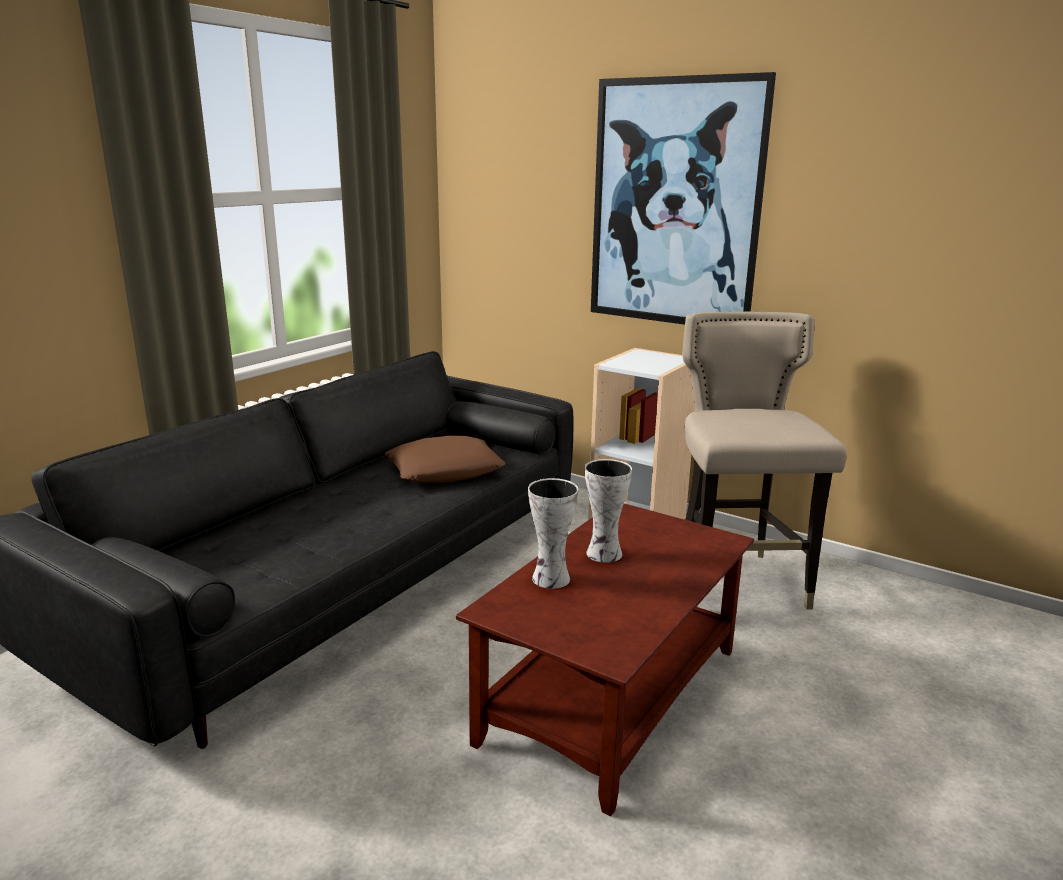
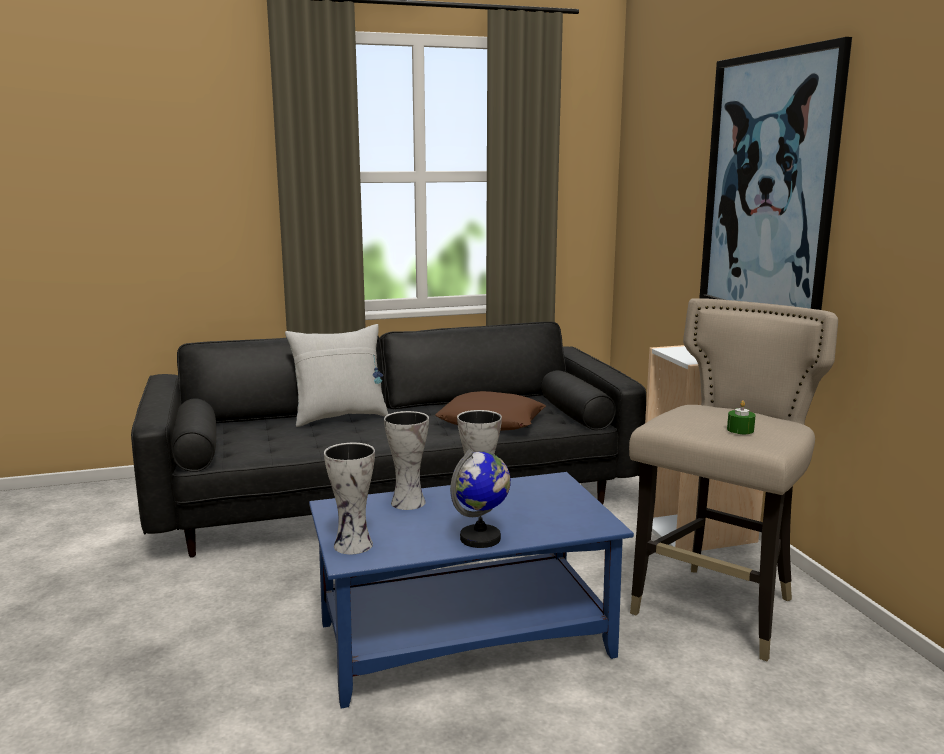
camera: 40 degrees right, 5 degrees down
brown coffee table [456,503,754,816] -> blue coffee table [309,472,634,708]
none -> grey pillow [285,324,388,427]
none -> vase [324,443,375,554]
none -> globe [450,449,511,548]
none -> green candle [727,400,756,434]

